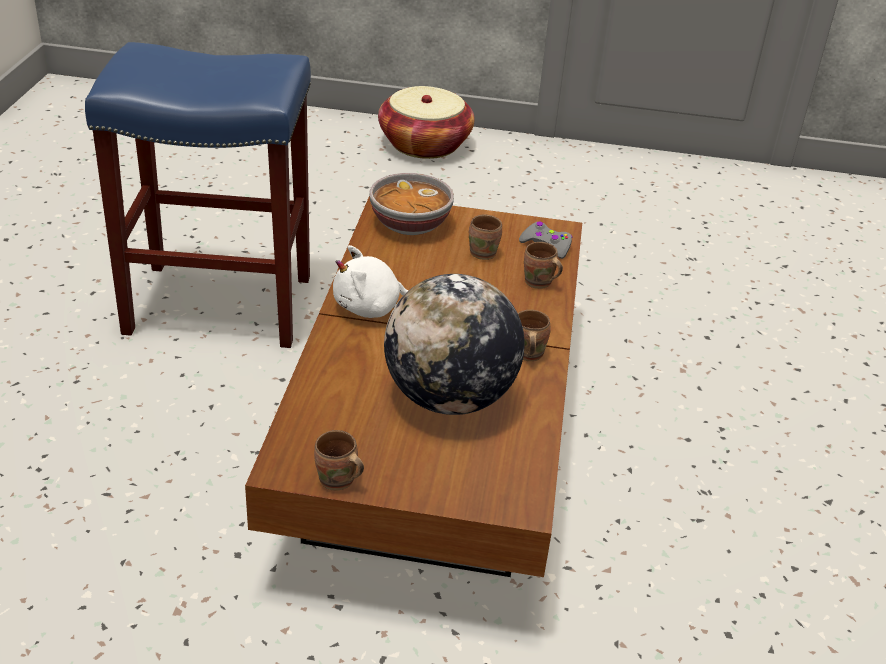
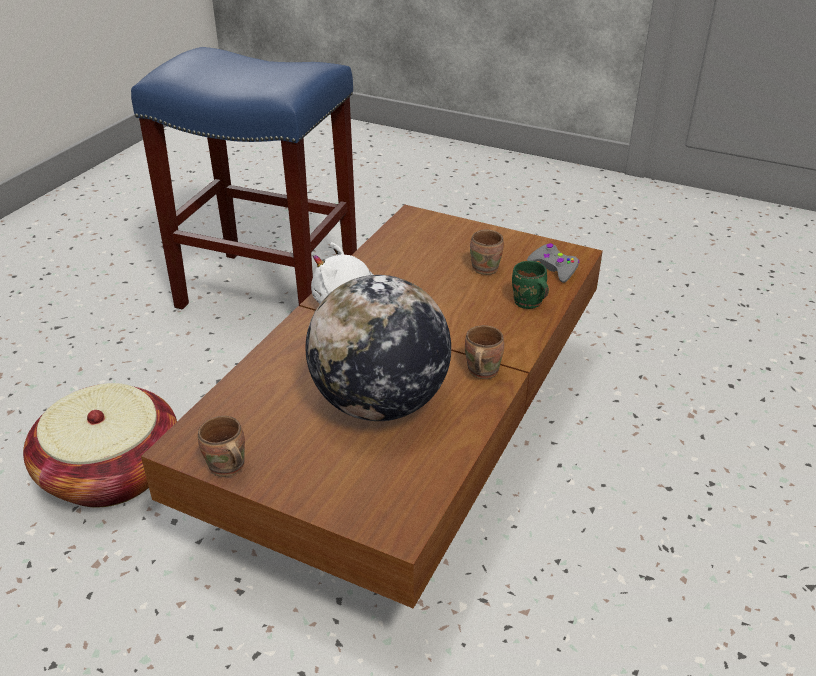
camera: 20 degrees right, 0 degrees up
bowl [369,173,454,235] -> none
basket [378,86,474,159] -> basket moved to [23,383,177,507]
brown mug [524,242,563,289] -> green mug [512,261,549,309]

